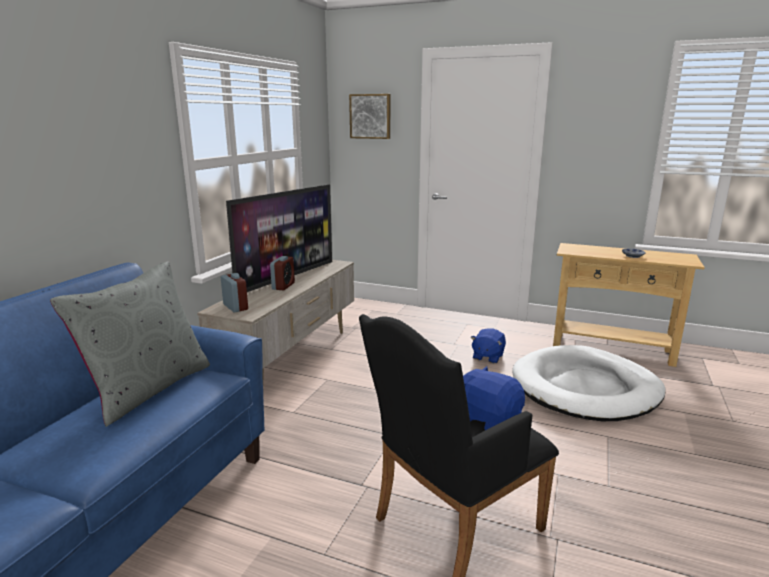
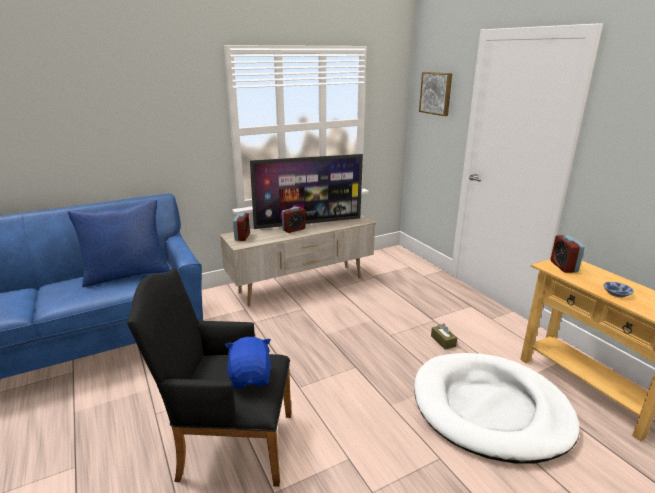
camera: 40 degrees right, 5 degrees up
grey pillow [50,262,210,427] -> blue pillow [68,200,170,287]
blue plush toy [471,328,506,364] -> brown tissue box [431,324,457,350]
none -> alarm clock [551,235,585,273]

